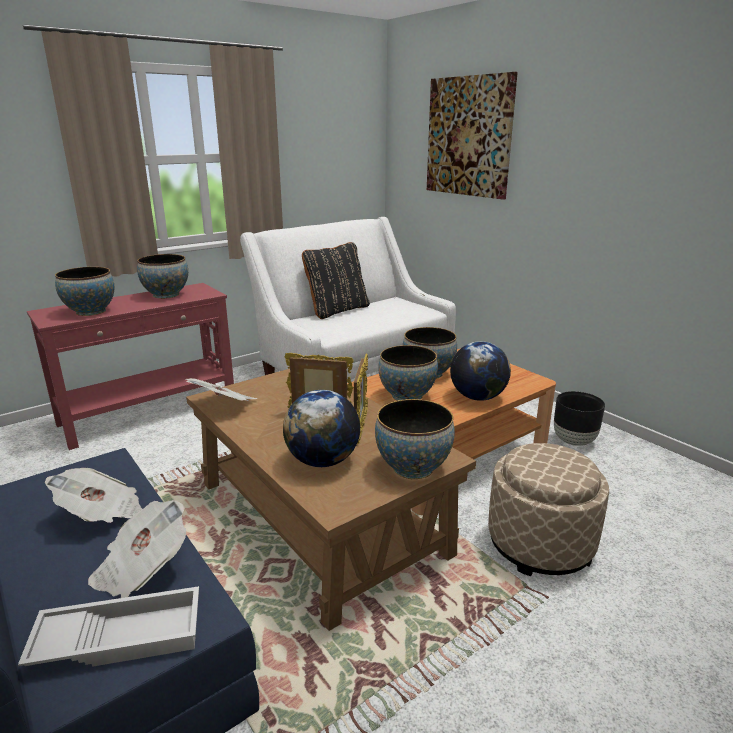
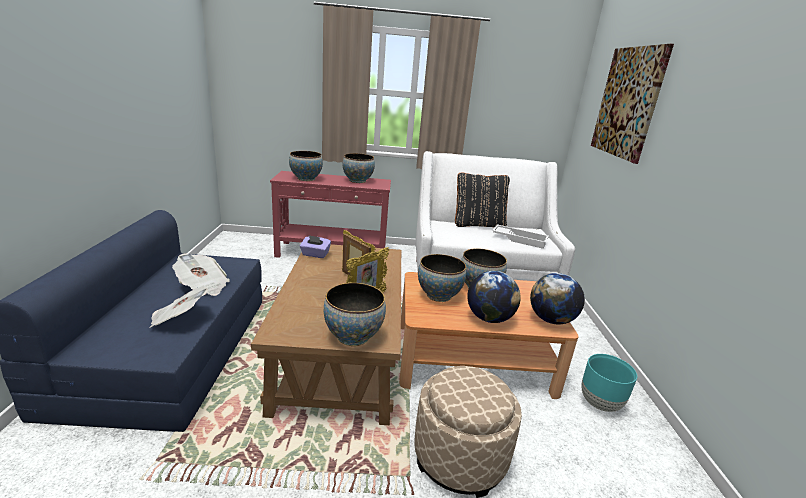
camera: 35 degrees right, 0 degrees up
white tray [18,586,199,667] -> white tray moved to [492,224,549,249]
newspaper [185,378,257,401] -> purple tissue box [300,235,331,258]
globe [283,390,360,467] -> globe moved to [530,273,585,324]
black planter [554,391,605,446] -> turquoise planter [581,354,637,412]

